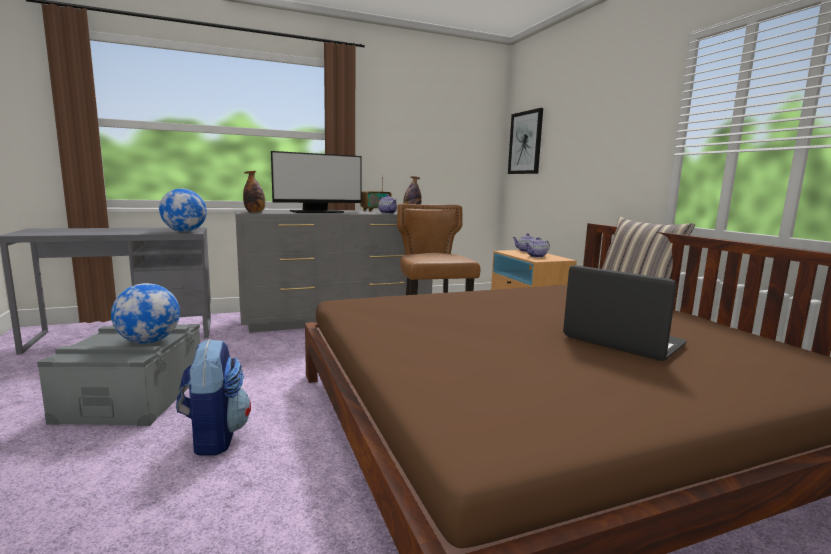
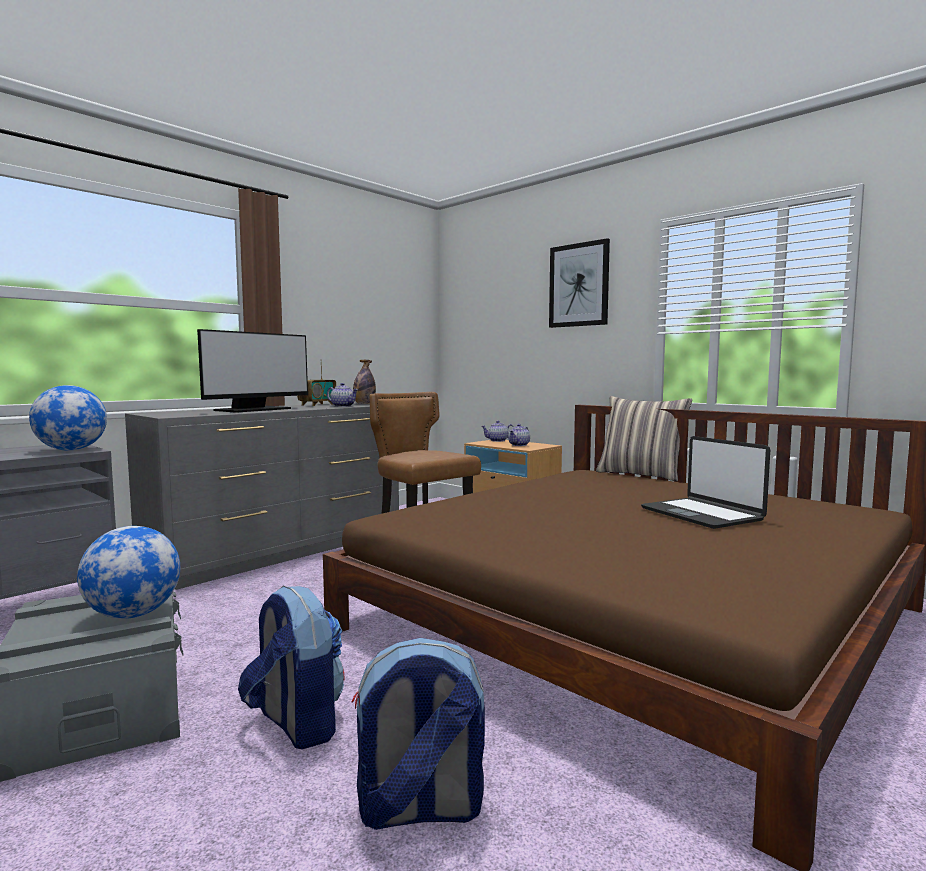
camera: 25 degrees left, 5 degrees down
bottle [243,171,265,213] -> none
picture [508,108,543,174] -> picture moved to [549,238,610,328]
laptop [563,265,687,361] -> laptop turned 135 degrees counterclockwise [641,436,770,529]
none -> backpack [351,638,485,830]

